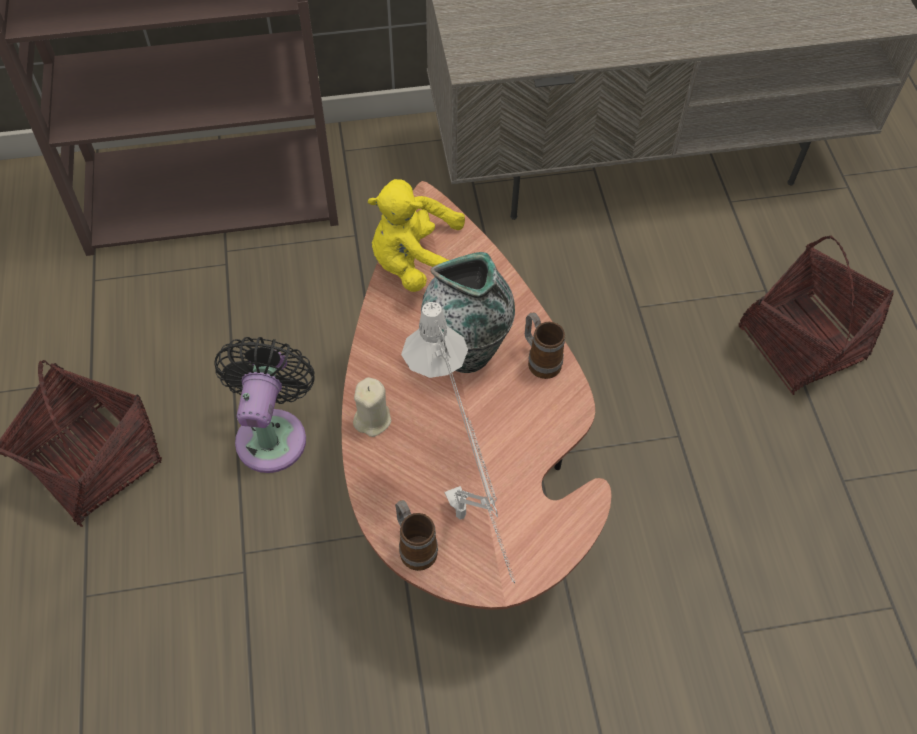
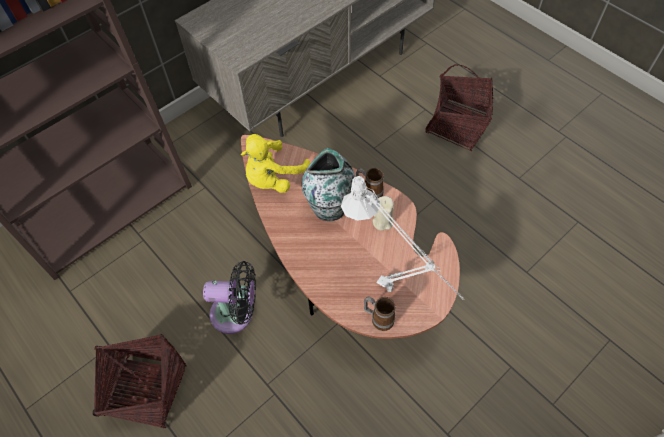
camera: 30 degrees left, 0 degrees up
black fan [214,337,315,473] -> black fan turned 120 degrees clockwise [203,261,256,334]
beige candle [353,377,391,437] -> beige candle moved to [372,196,394,230]

